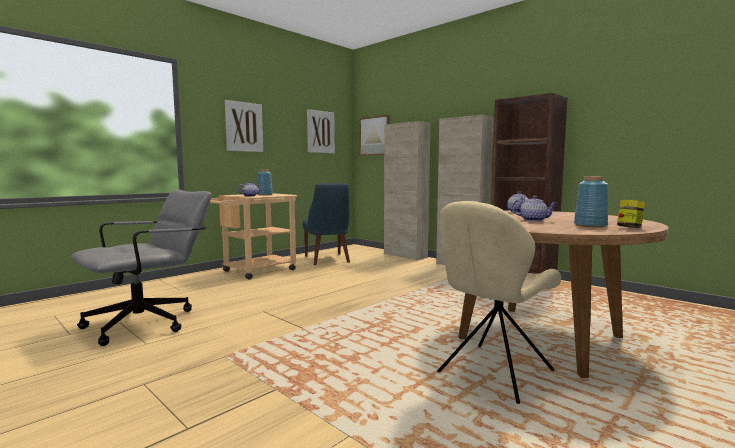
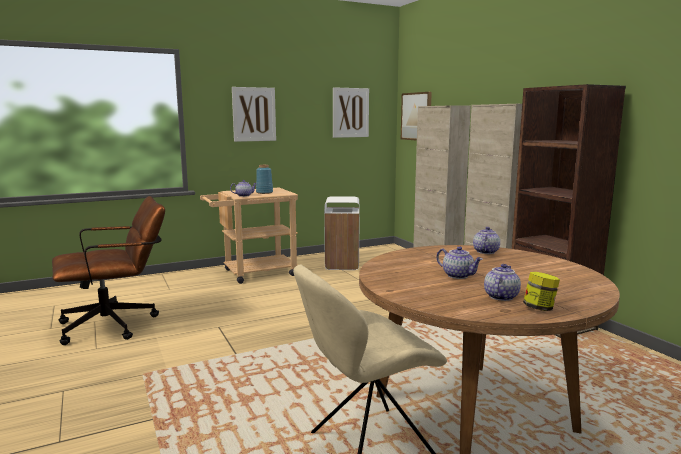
camera: 20 degrees right, 5 degrees up
grey office chair [71,189,211,346] -> brown office chair [52,196,165,345]
blue chair [303,183,350,265] -> white trash can [324,196,360,270]
blue vase [574,176,608,227] -> teapot [484,264,521,301]

